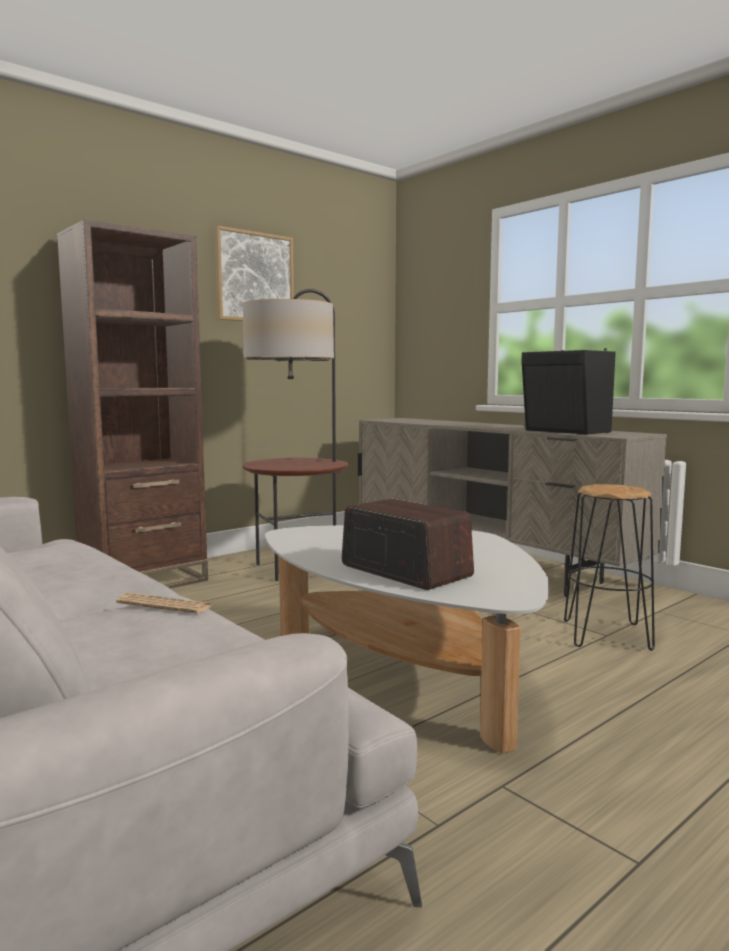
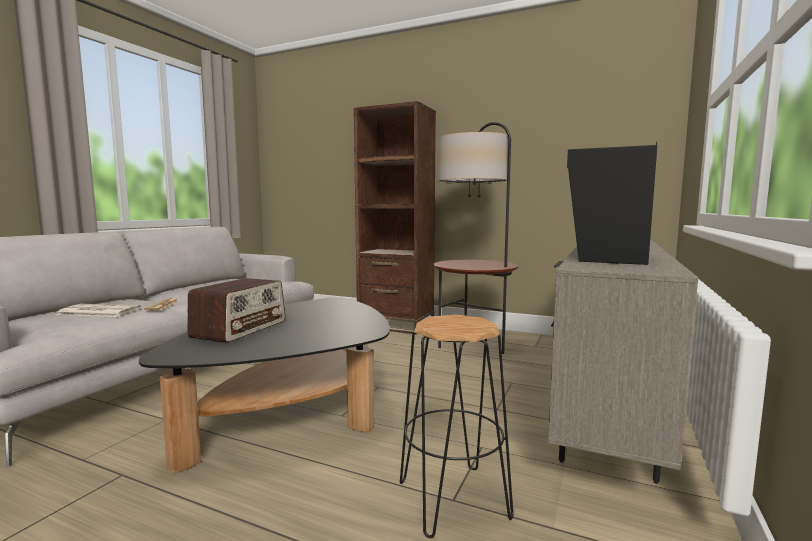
camera: 65 degrees right, 0 degrees up
picture [214,225,294,321] -> none
white coffee table [265,525,550,754] -> black coffee table [139,298,390,474]
none -> newspaper [56,304,141,317]

